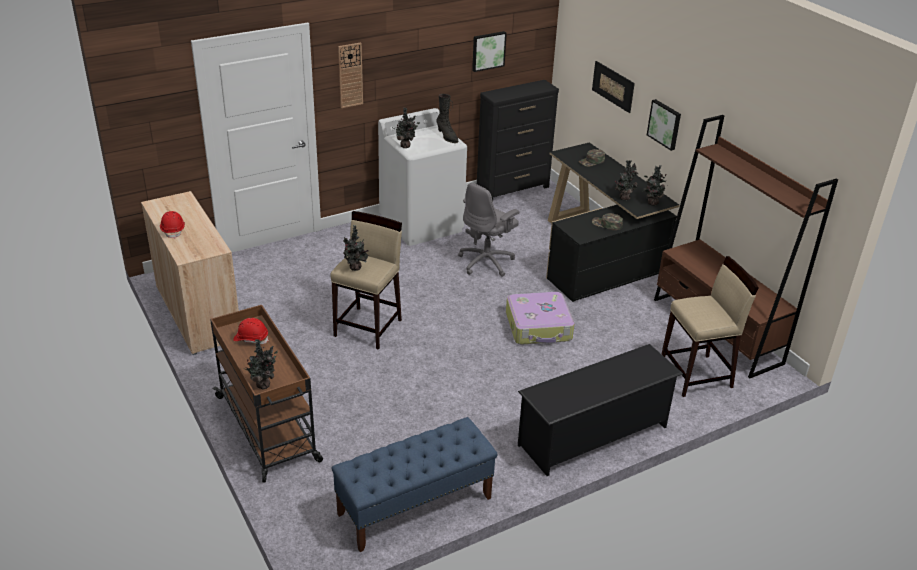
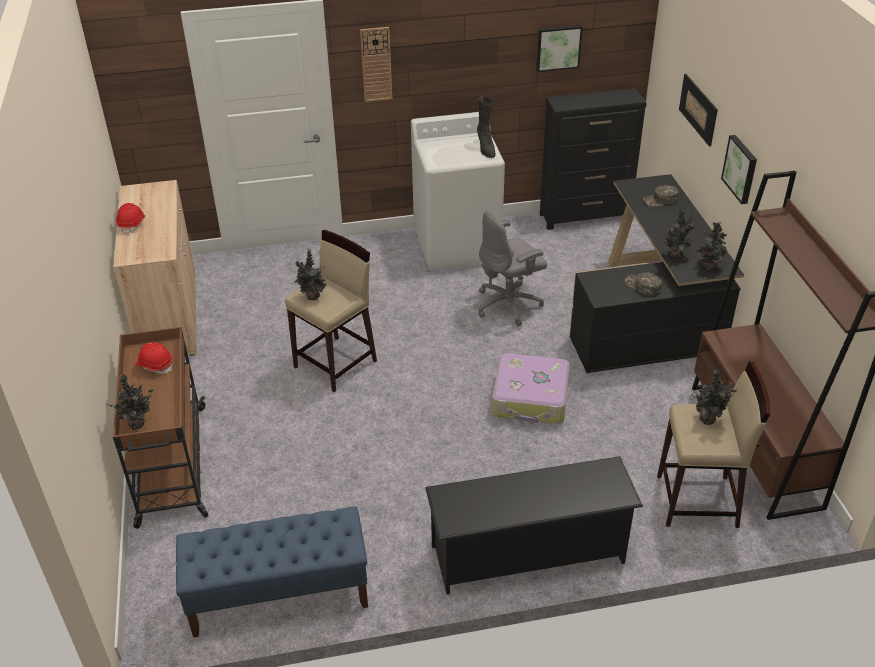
camera: 20 degrees right, 5 degrees up
potted plant [392,108,420,148] -> potted plant moved to [691,369,737,425]

